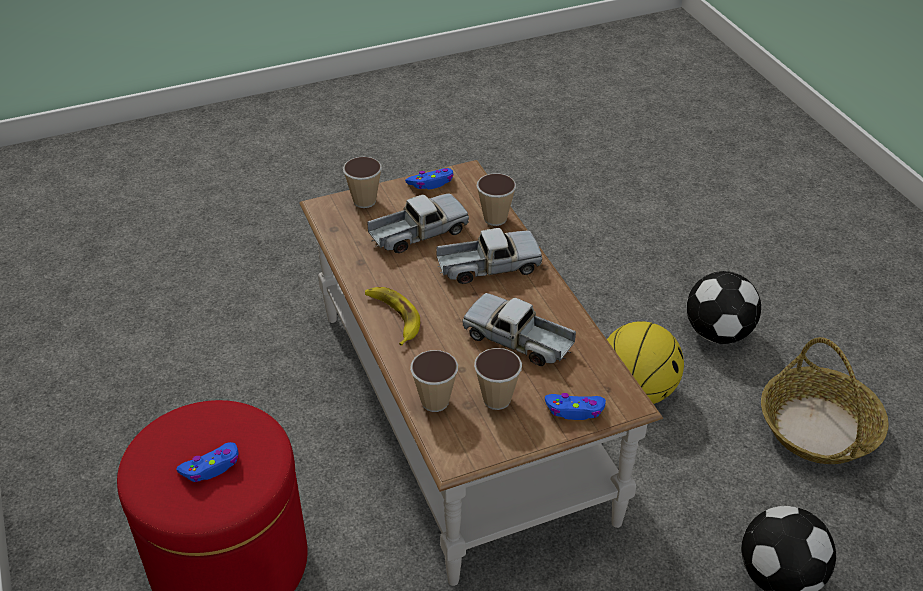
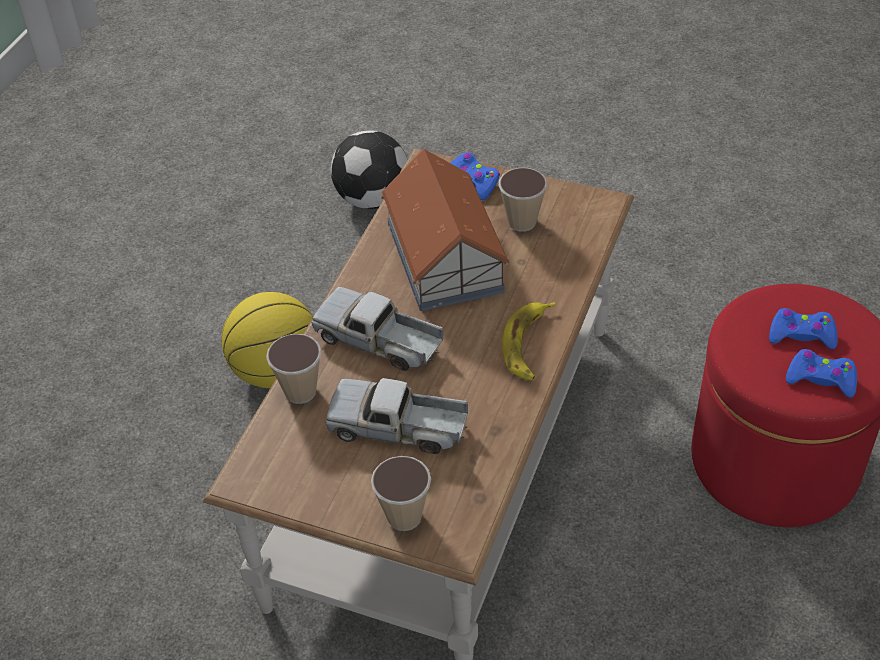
camera: 135 degrees left, 5 degrees up
blue game controller [405,168,453,189] -> blue game controller moved to [786,349,857,398]
cup [410,350,458,412] -> none
toy truck [462,293,576,366] -> toy house [381,149,510,311]
football [687,271,761,344] -> none
basket [761,337,889,464] -> none

